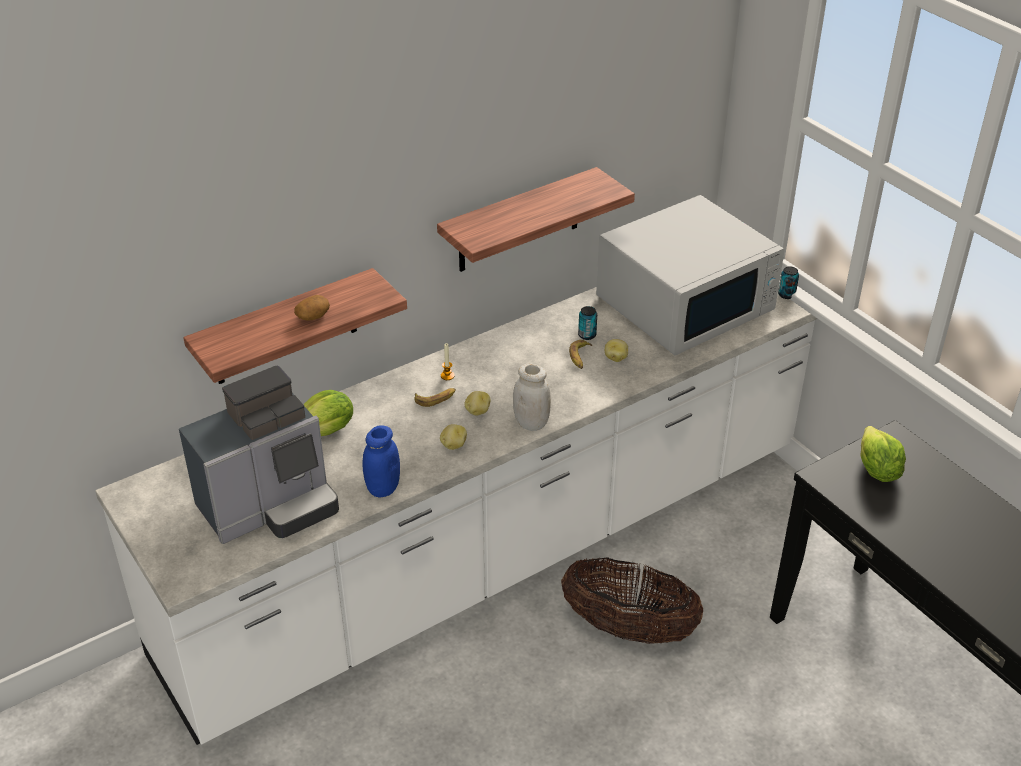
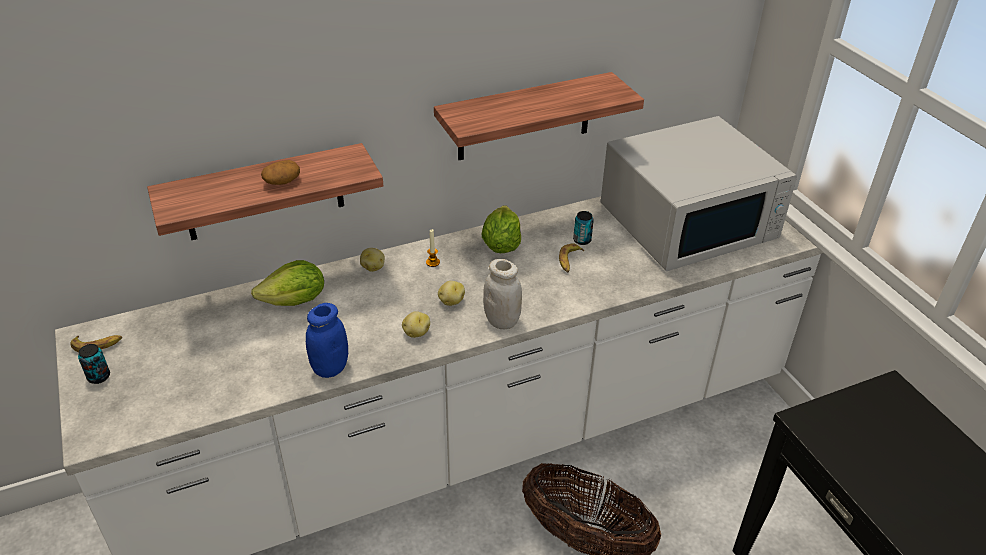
camera: 10 degrees right, 0 degrees up
coffee machine [179,366,339,544] -> none
banana [414,388,456,407] -> banana moved to [70,335,122,352]
potato [605,339,628,362] -> potato moved to [360,248,385,272]
can [778,267,799,299] -> can moved to [78,344,110,384]
lettuce [860,426,906,482] -> lettuce moved to [482,205,521,253]

